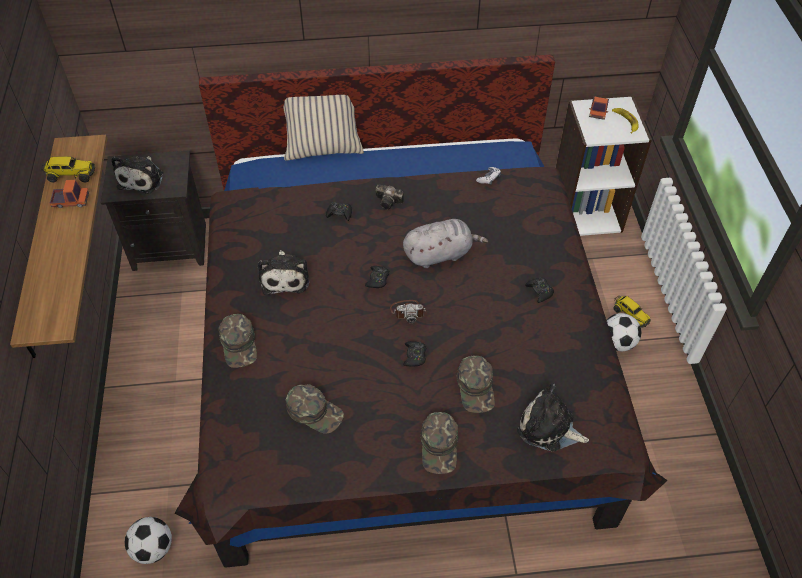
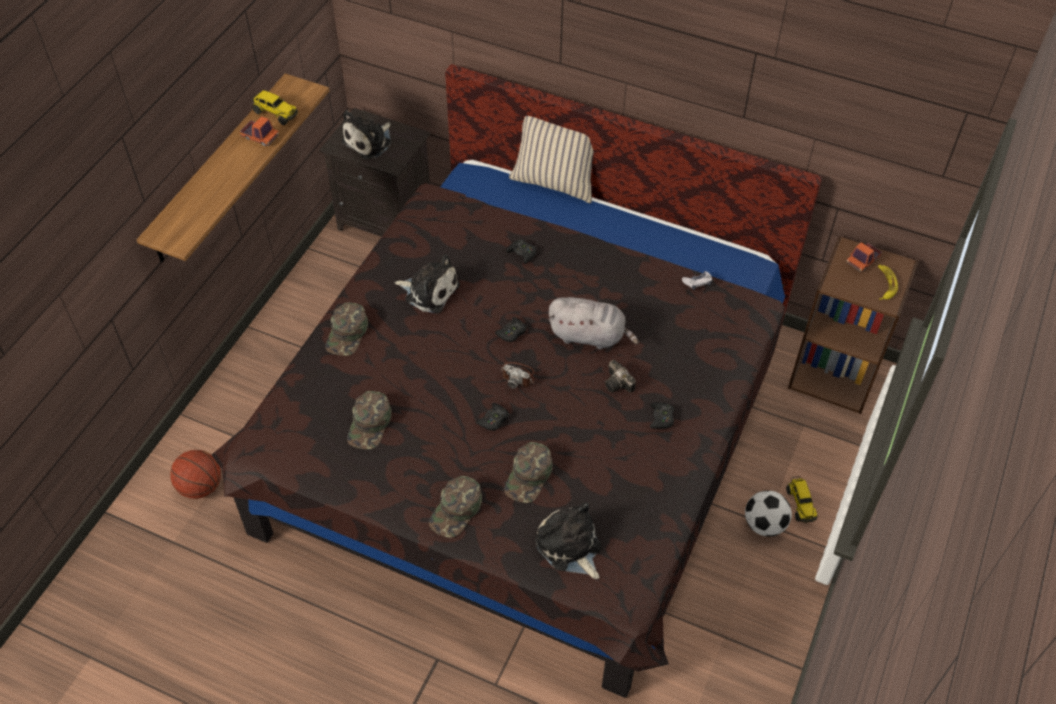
camera: 30 degrees right, 0 degrees up
football [125,517,172,564] -> basketball [170,450,221,499]
plush toy [258,250,309,295] -> plush toy turned 90 degrees counterclockwise [394,254,460,314]
green cap [286,384,344,434] -> green cap turned 45 degrees clockwise [347,391,391,449]
camera [375,185,404,209] -> camera moved to [605,360,636,393]
white bookcase [556,96,652,236] -> brown bookcase [788,236,918,414]

